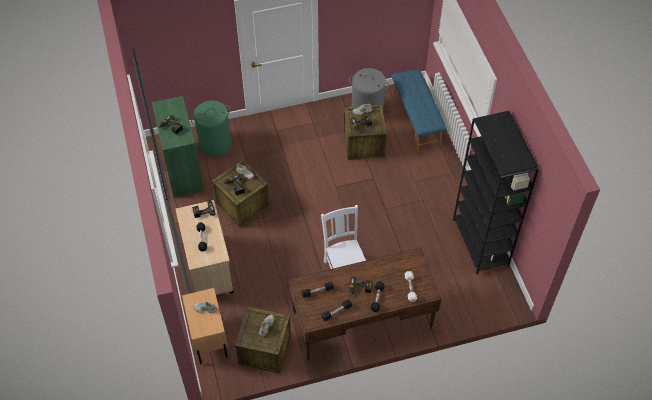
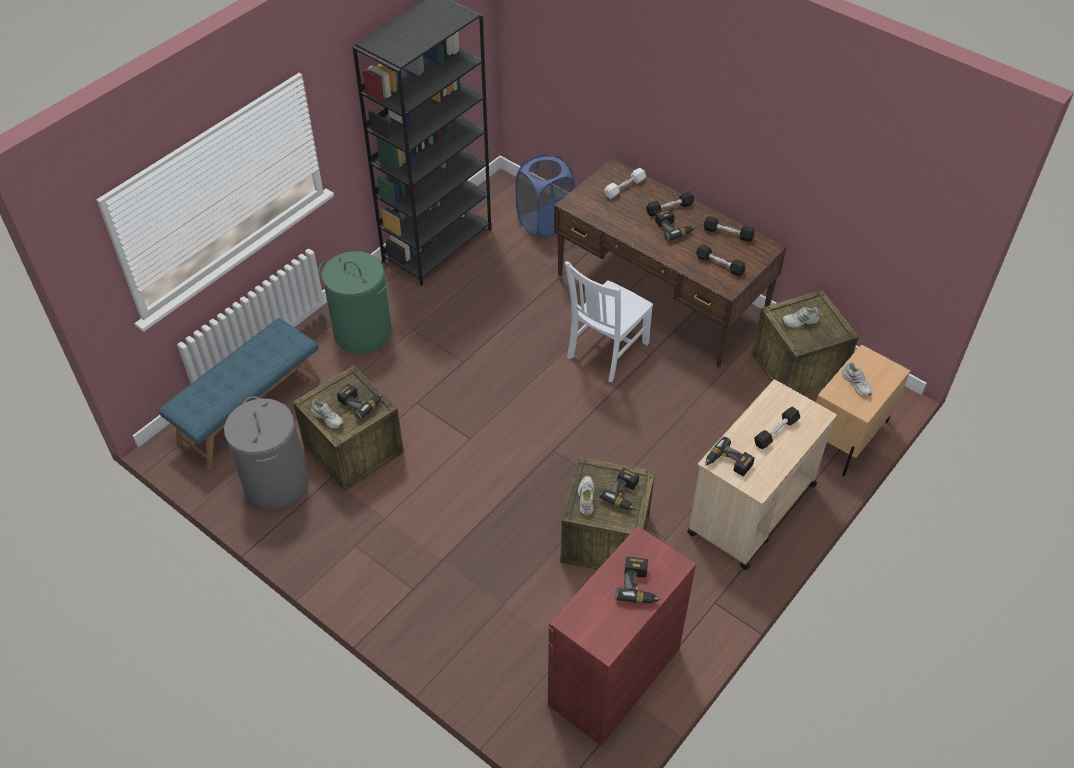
camera: 125 degrees left, 5 degrees down
green cabinet [152,96,204,198] -> red cabinet [548,526,696,746]
green laundry basket [191,100,231,157] -> green laundry basket moved to [319,251,392,353]
none -> blue laundry basket [516,155,575,238]

